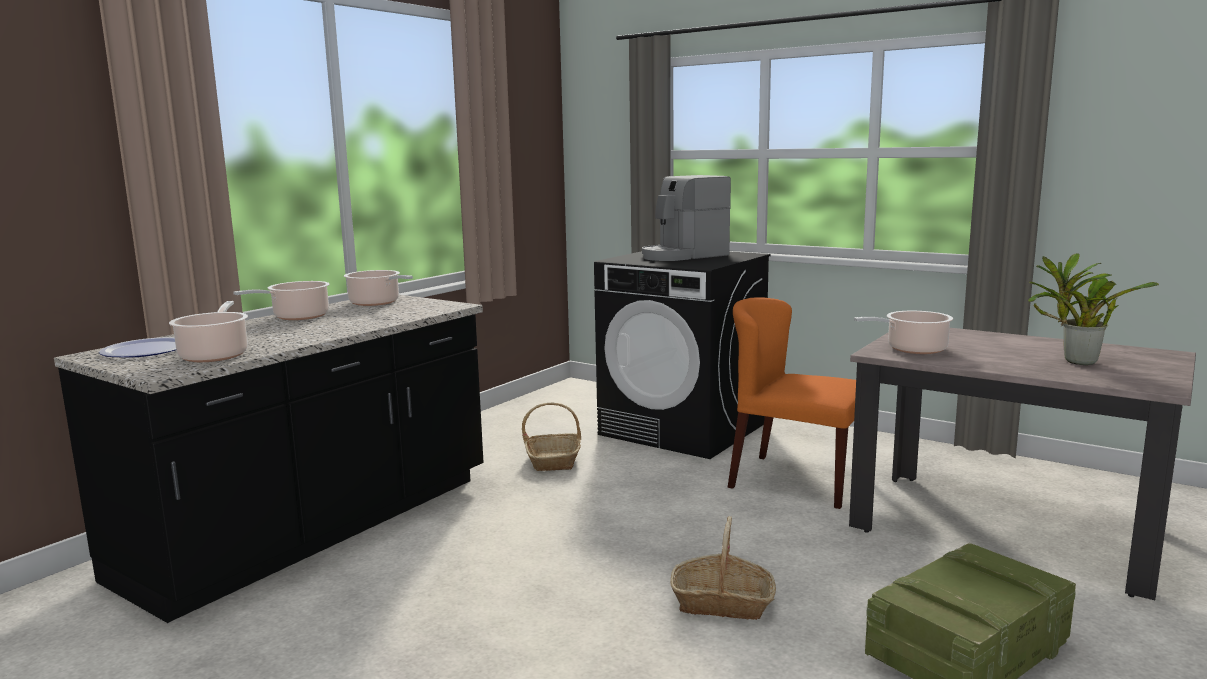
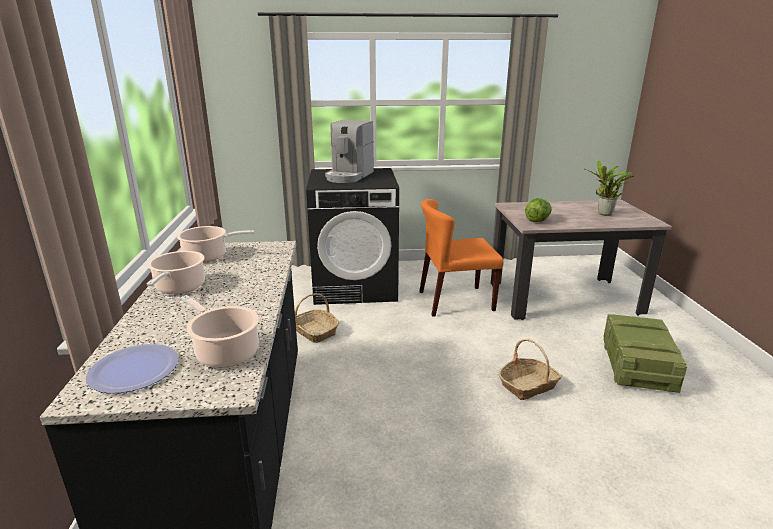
camera: 40 degrees left, 10 degrees up
cooking pot [854,311,953,354] -> lettuce [525,198,552,222]

